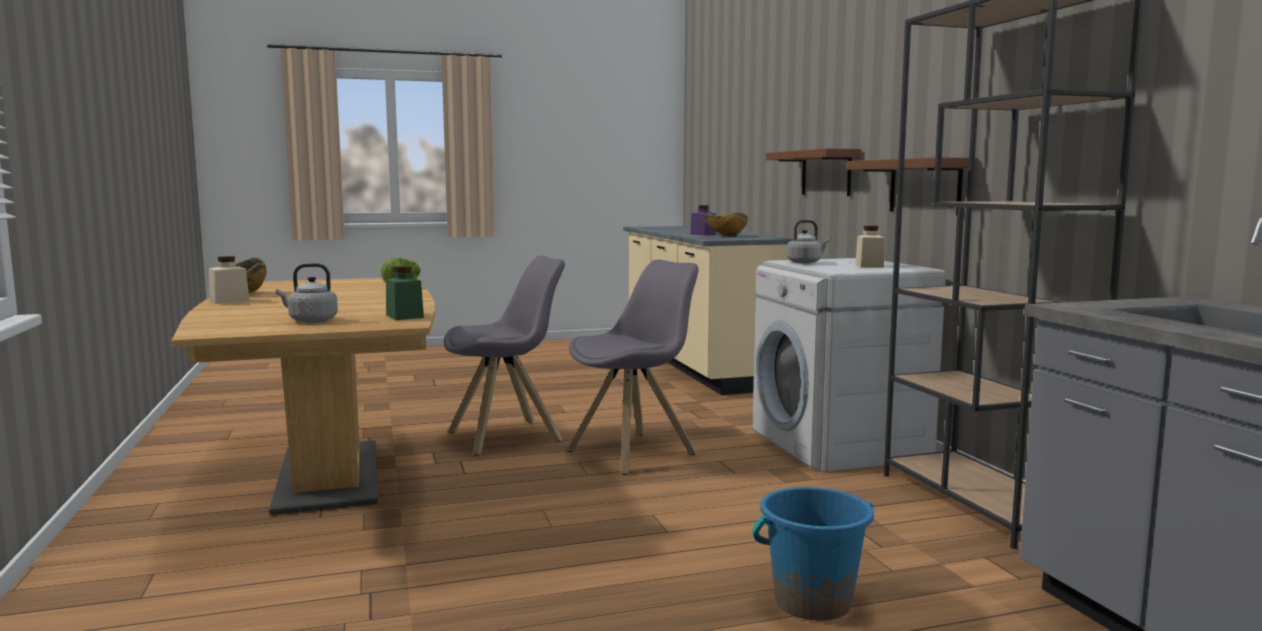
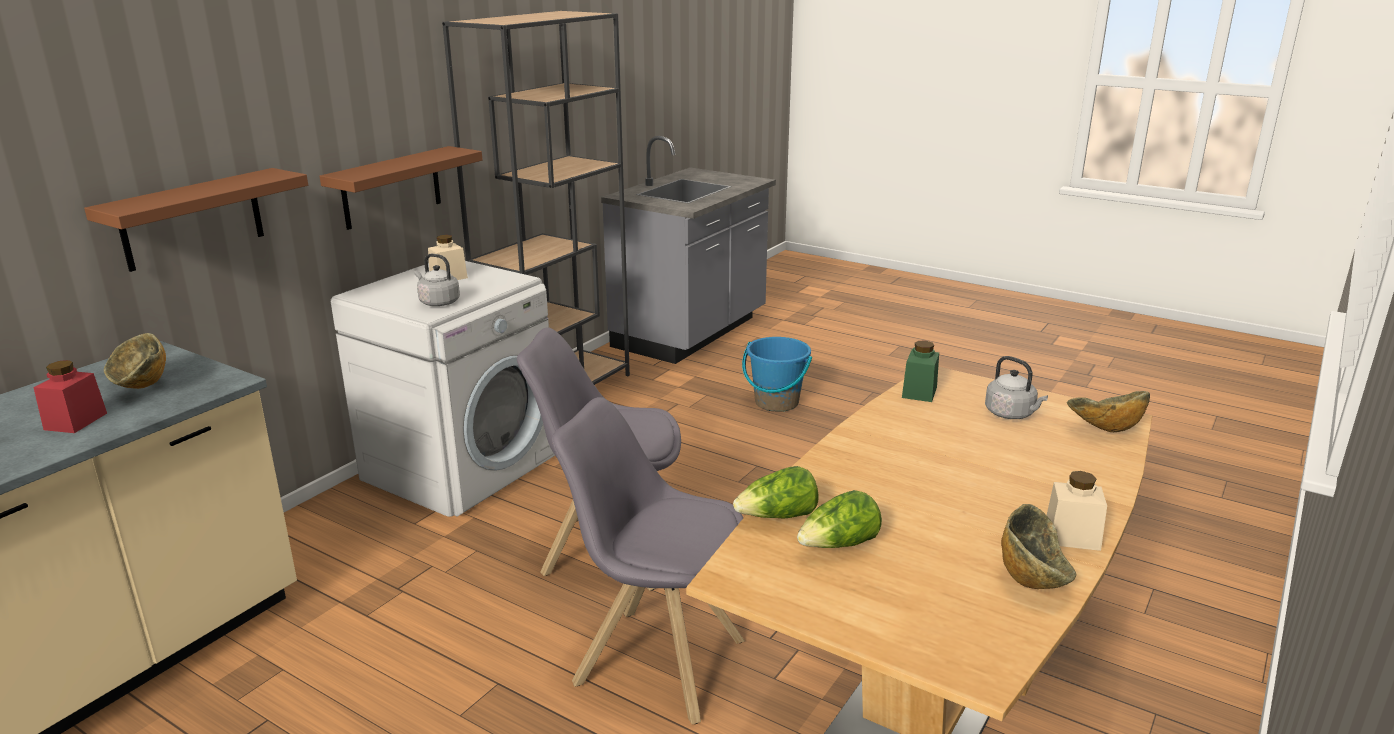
camera: 130 degrees left, 15 degrees up
purple jar [690,205,716,236] -> red jar [33,360,107,433]
none -> lettuce [797,490,882,548]
none -> bowl [1067,391,1150,432]

